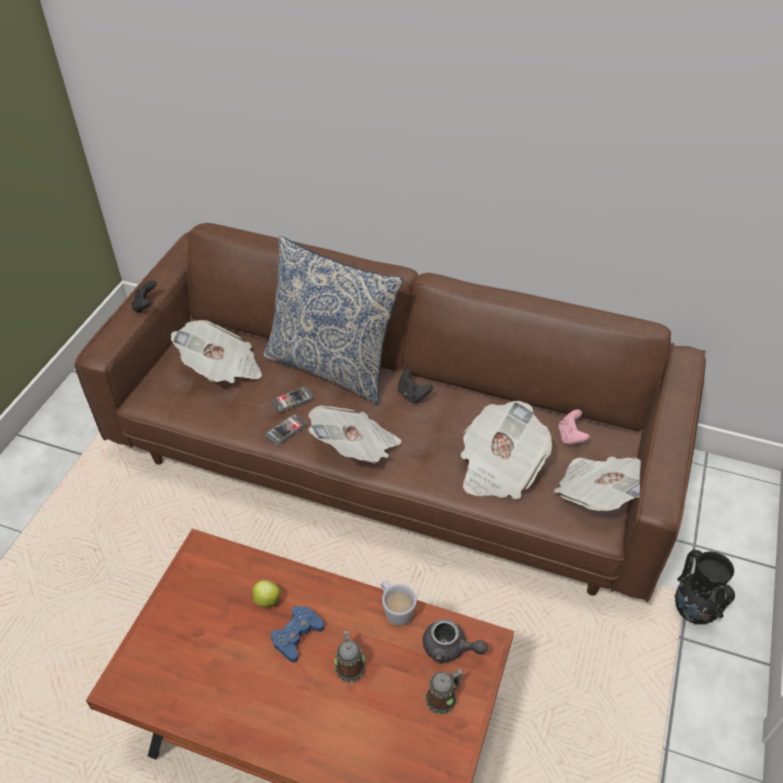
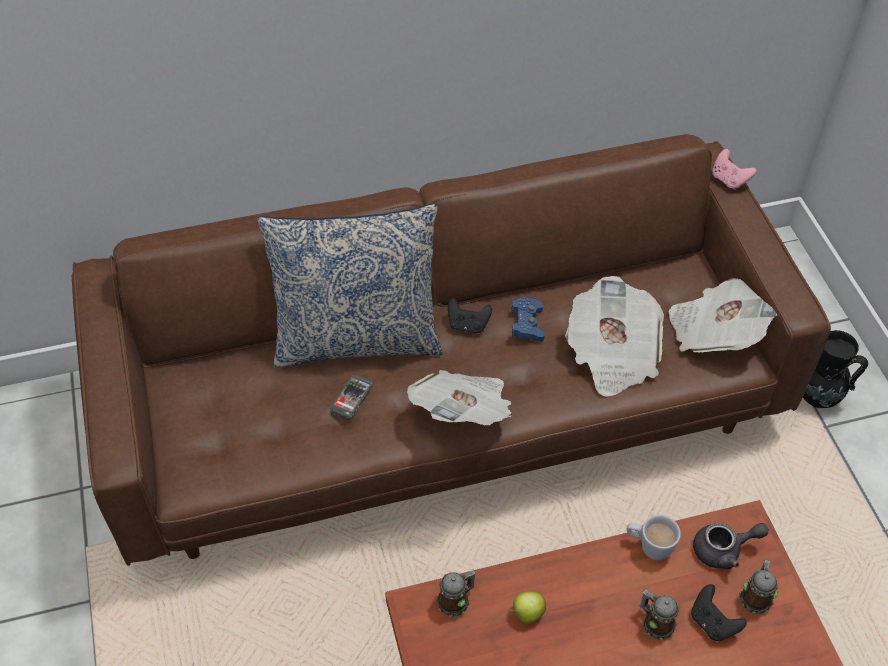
camera: 35 degrees left, 5 degrees up
black game controller [131,280,157,313] -> black game controller moved to [691,584,747,641]
newspaper [171,320,262,383] -> none
phone [265,414,306,446] -> none
blue game controller [271,605,324,663] -> blue game controller moved to [511,297,545,342]
pink game controller [558,409,589,446] -> pink game controller moved to [713,149,757,190]
none -> mug [436,569,476,617]

